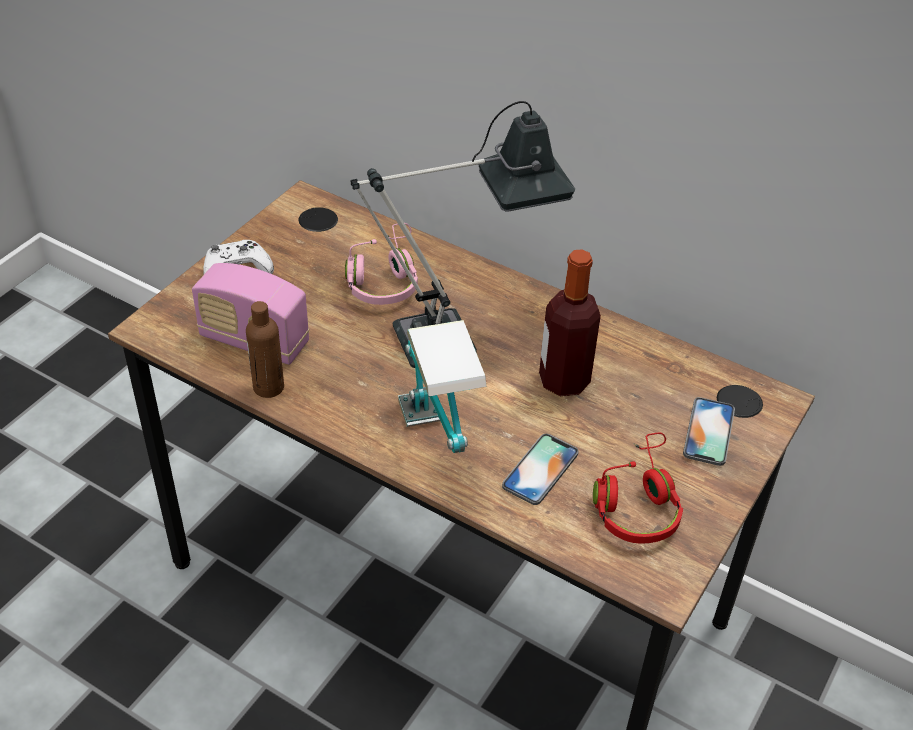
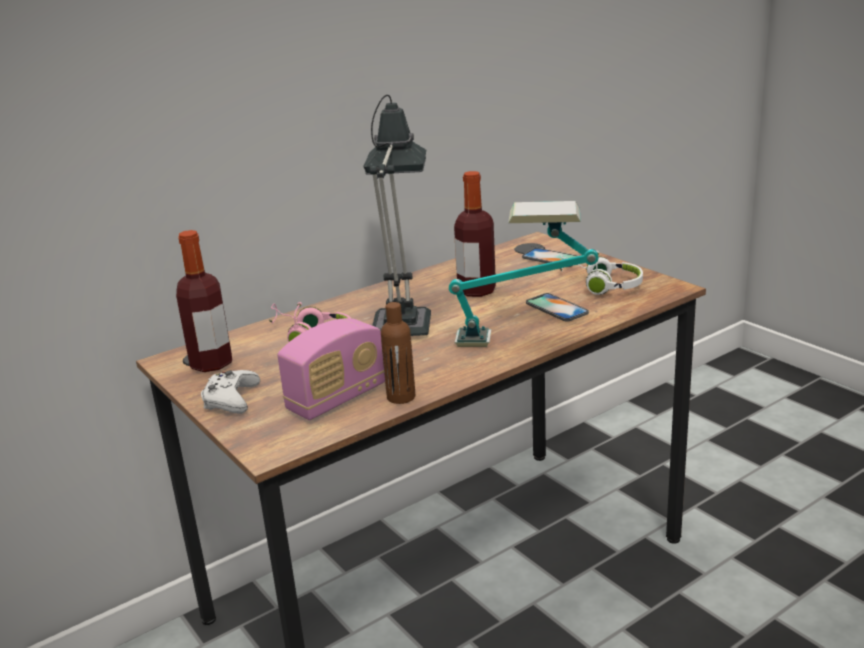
camera: 65 degrees left, 20 degrees down
red headphones [593,433,683,544] -> white headphones [560,251,643,295]
none -> bottle [176,230,232,372]

